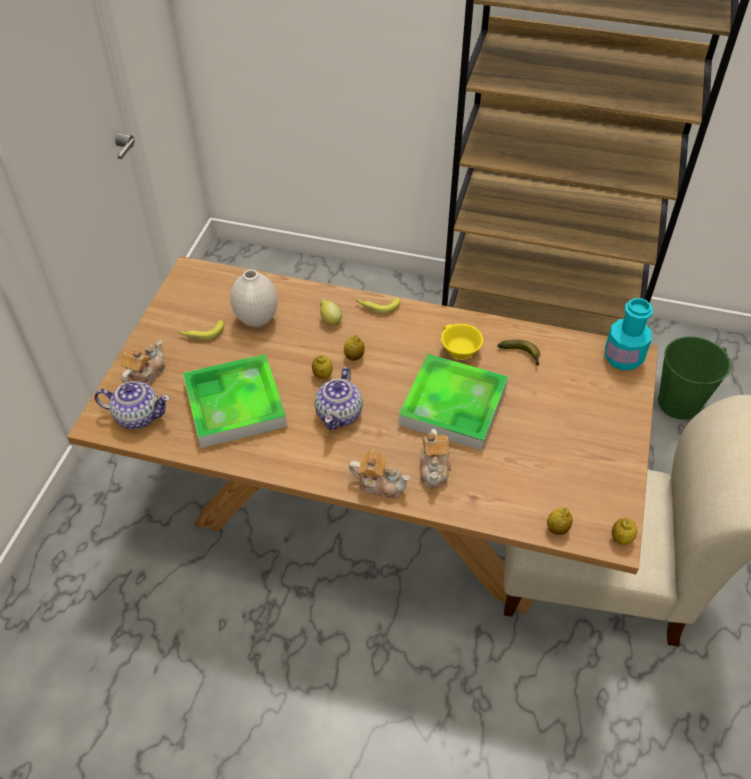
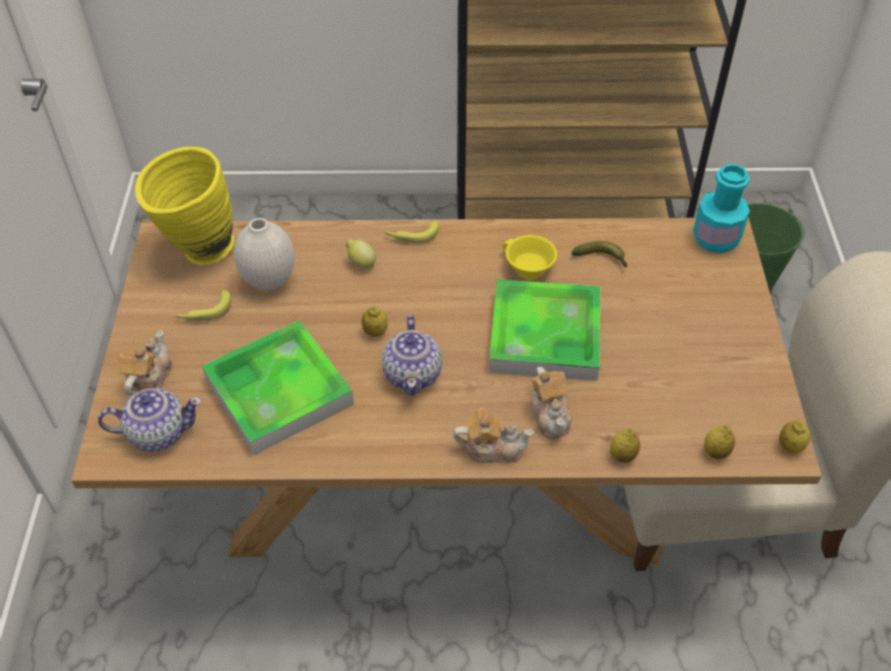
camera: 15 degrees left, 0 degrees up
lemon [344,335,365,360] -> lemon moved to [610,428,640,463]
none -> yellow vase [135,147,234,265]

